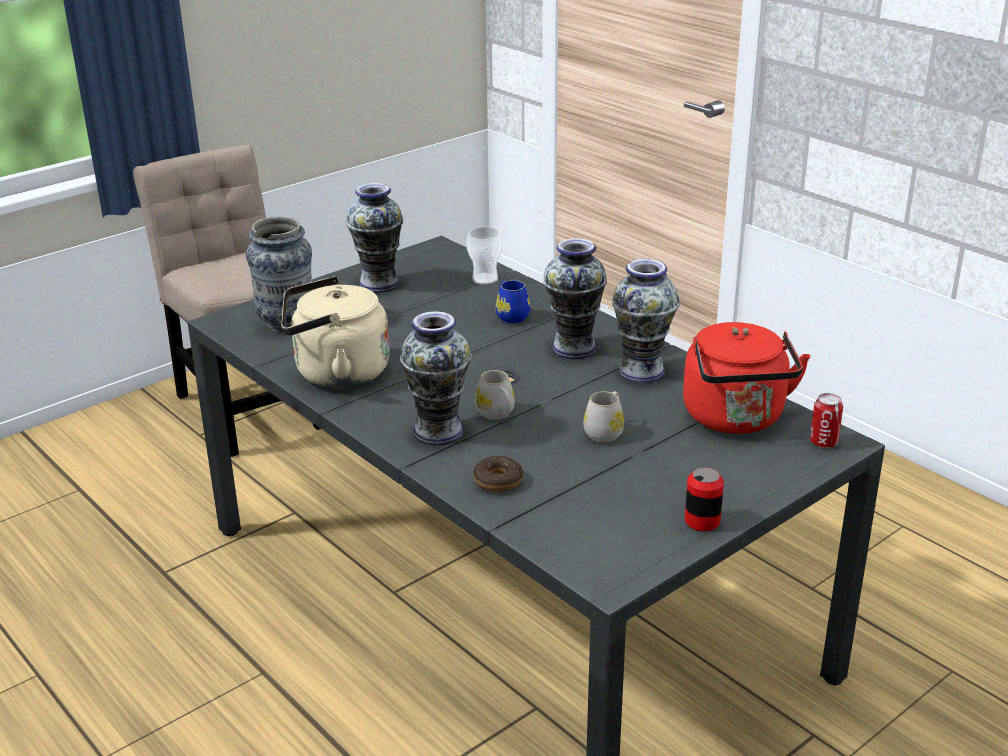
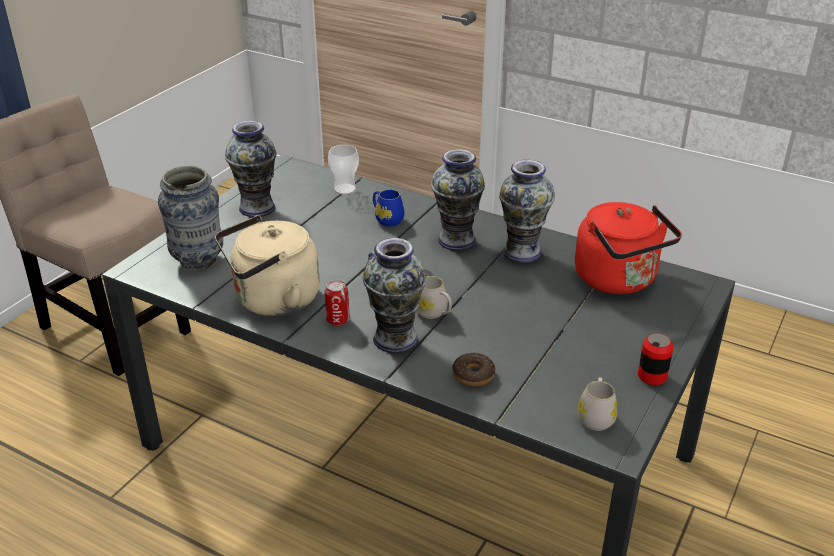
camera: 20 degrees left, 5 degrees up
white mug [583,391,624,442] -> white mug moved to [577,377,618,431]
can [810,393,843,448] -> can moved to [325,280,350,325]

